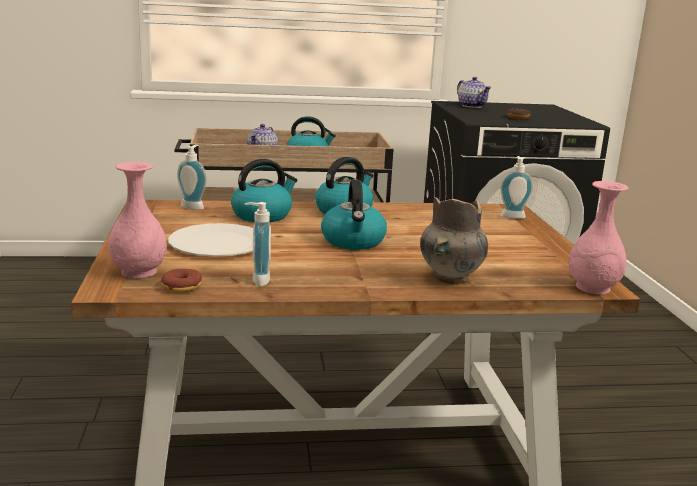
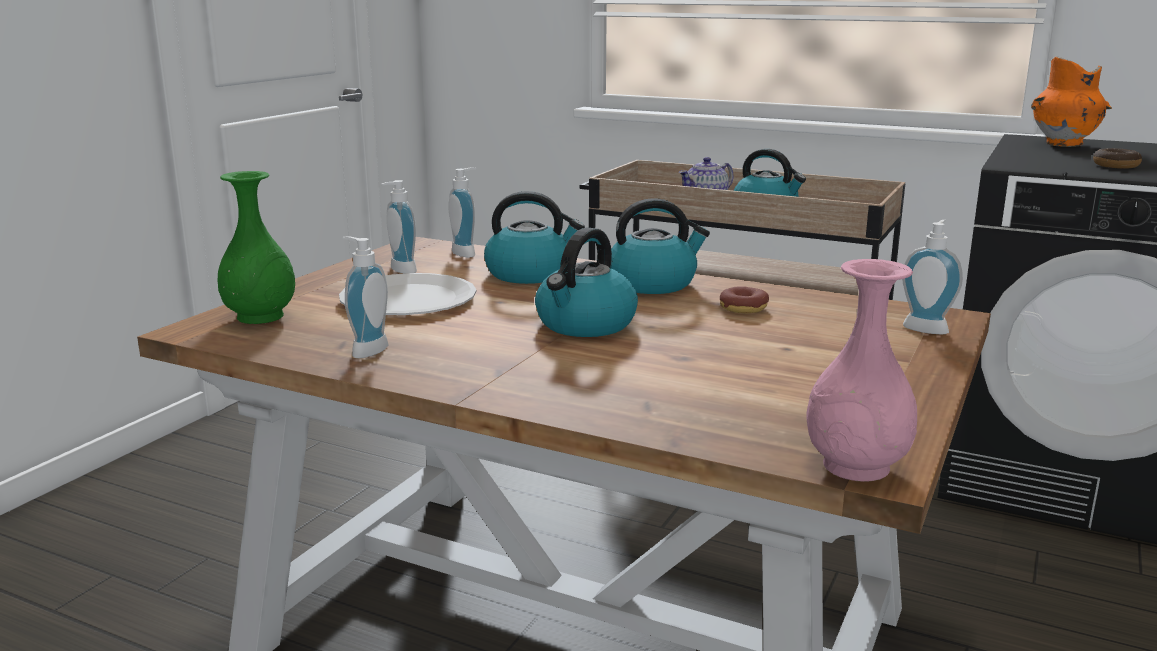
camera: 35 degrees right, 0 degrees up
pink vase [109,162,167,278] -> green vase [217,171,295,324]
donut [161,269,202,292] -> donut moved to [720,286,769,314]
grey vase [420,197,488,284] -> none
teapot [457,77,491,108] -> orange vase [1031,57,1112,147]
none -> soap dispenser [381,180,417,273]

